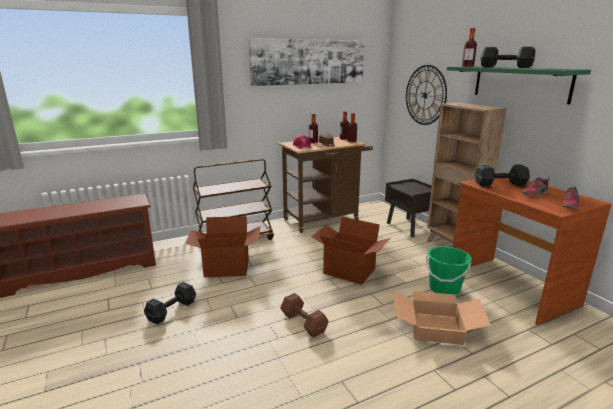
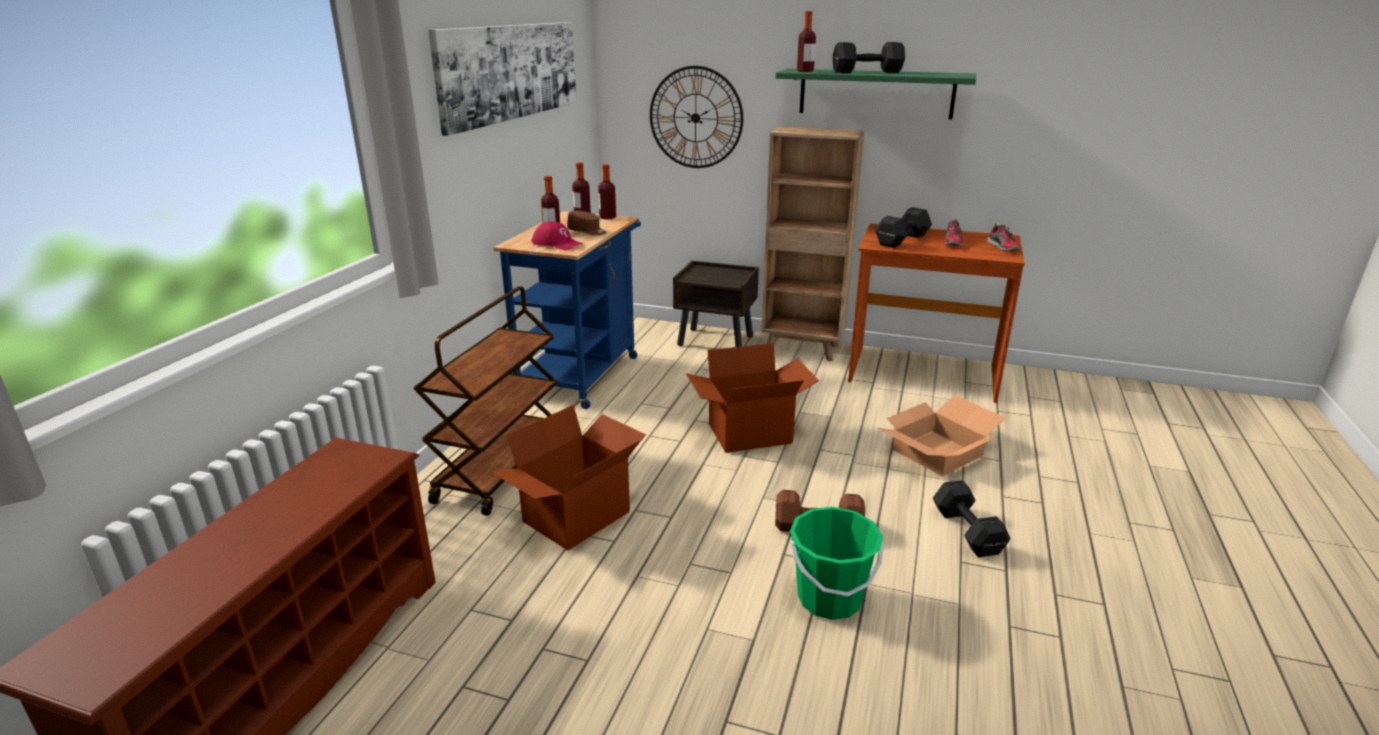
camera: 45 degrees left, 5 degrees up
black dumbbell [144,282,196,324] -> black dumbbell moved to [933,480,1010,557]
brown cart [278,137,373,233] -> blue cart [494,211,641,409]
green bucket [426,246,472,295] -> green bucket moved to [790,507,884,620]

